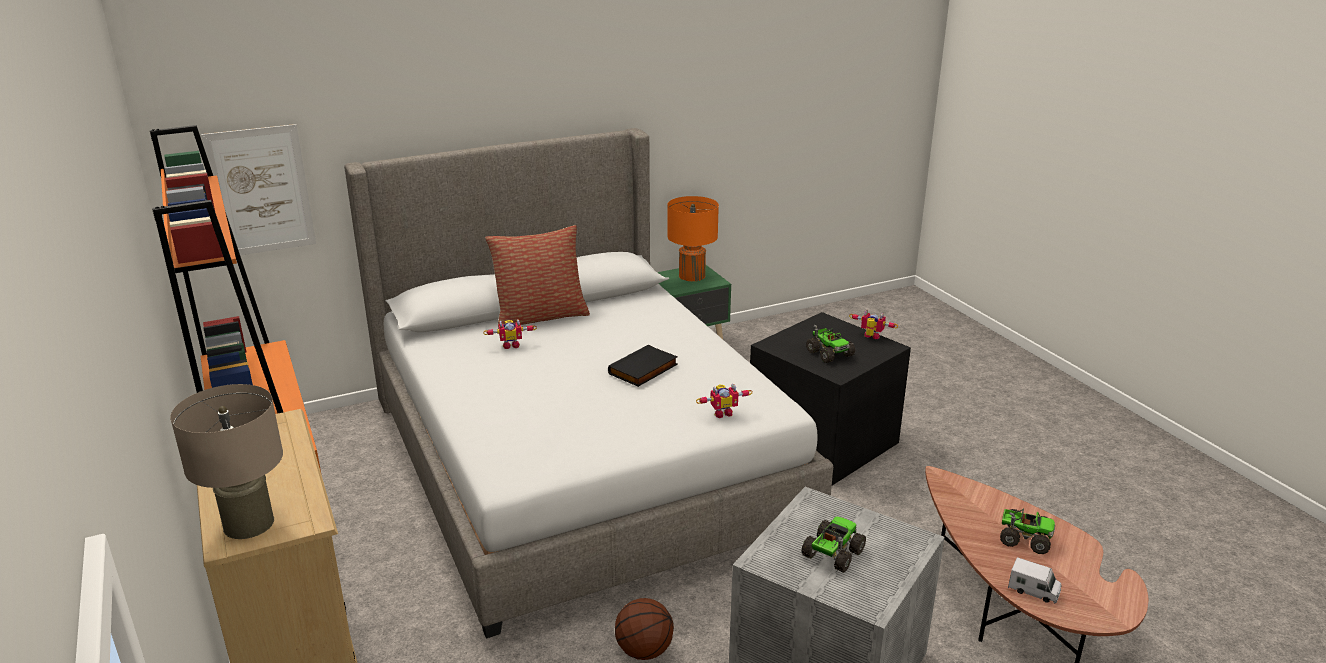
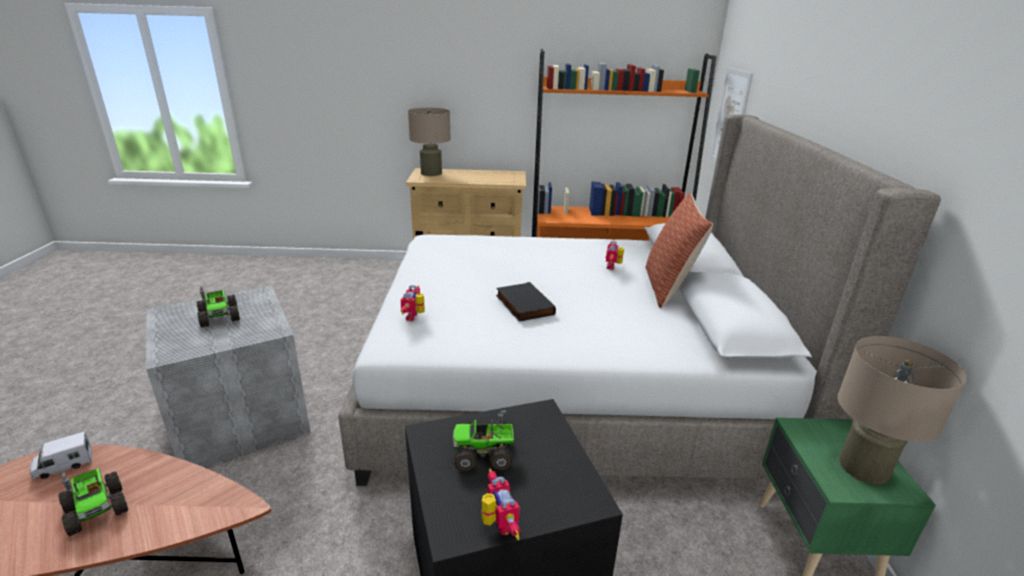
camera: 115 degrees right, 0 degrees up
basketball [615,598,674,660] -> none
orange table lamp [667,196,719,281] -> beige table lamp [838,336,967,485]
toy robot [849,309,898,339] -> toy robot turned 75 degrees counterclockwise [482,468,521,540]
toy truck [1000,508,1055,554] -> toy truck turned 90 degrees counterclockwise [58,468,128,536]

